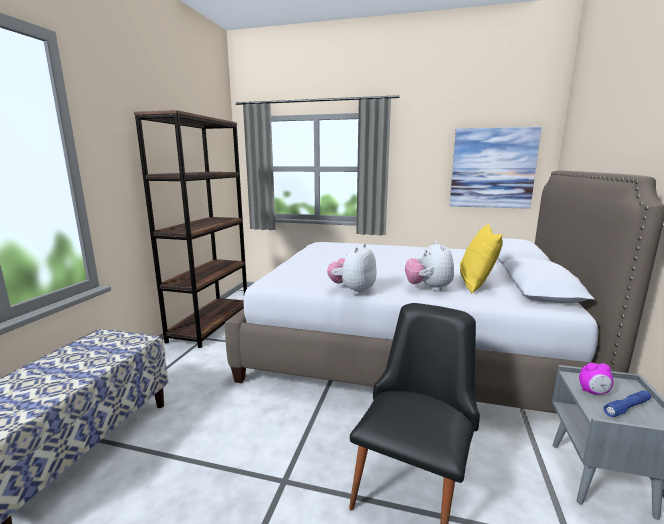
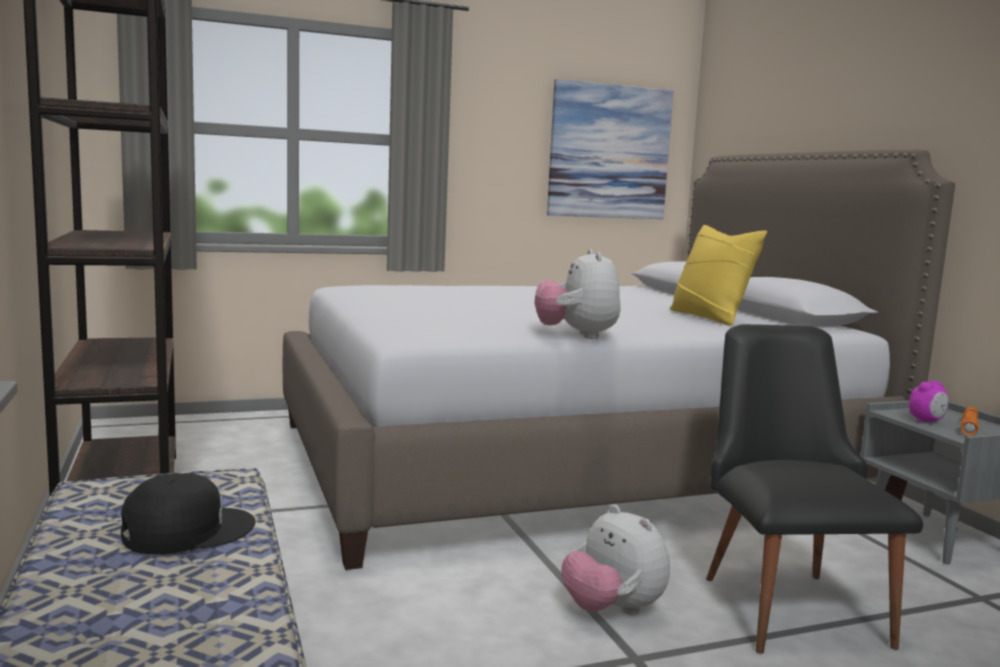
camera: 35 degrees left, 5 degrees down
plush toy [405,241,454,291] -> plush toy moved to [562,505,670,615]
blue flashlight [604,390,651,417] -> orange flashlight [961,407,979,436]
none -> black cap [121,473,256,555]

